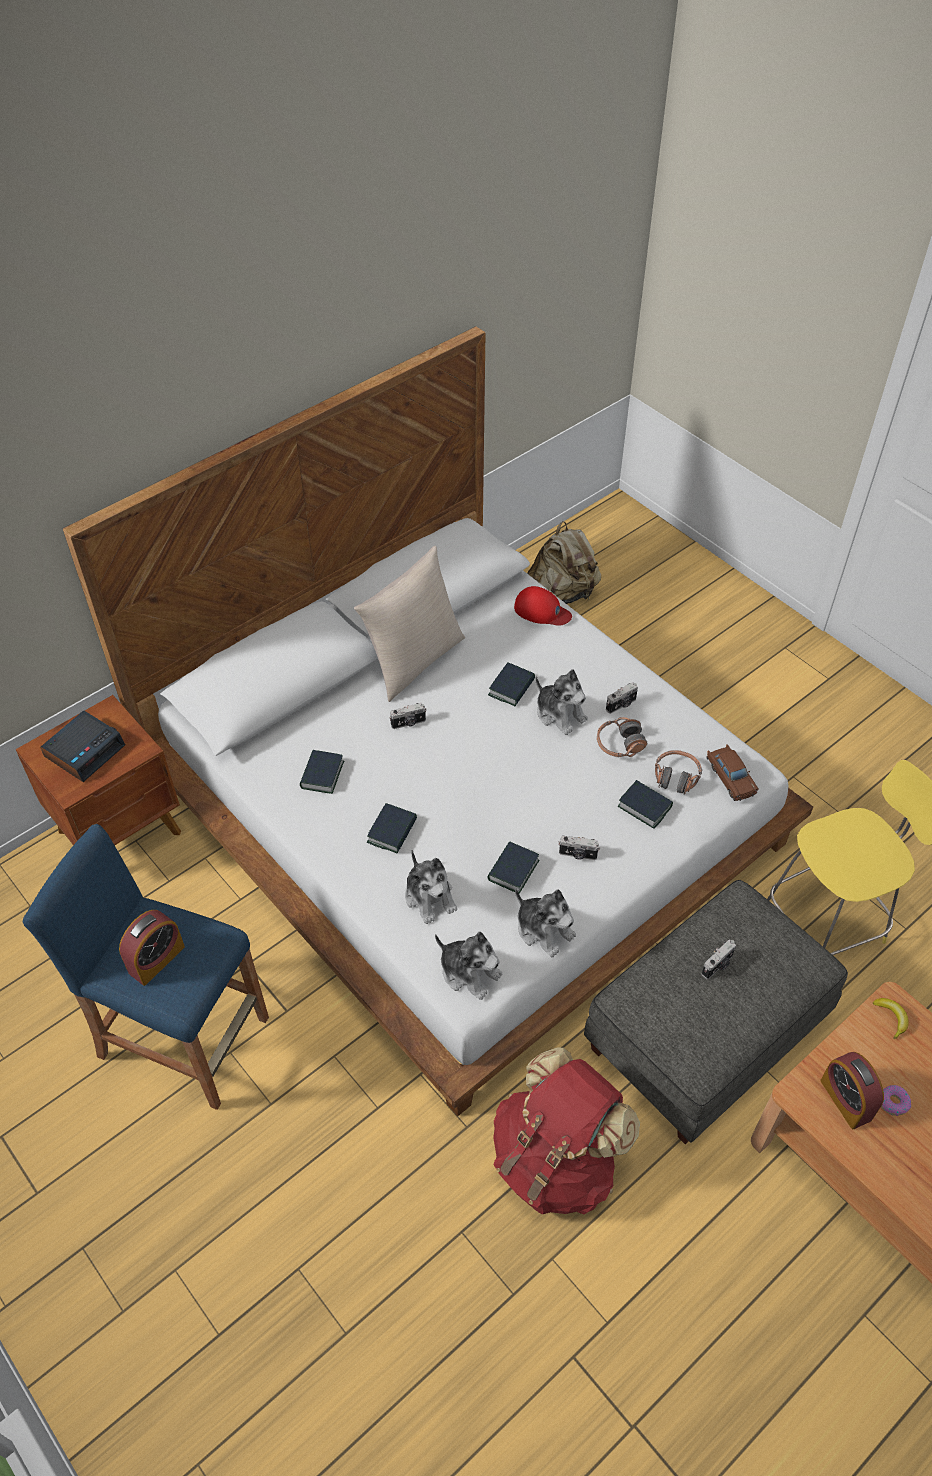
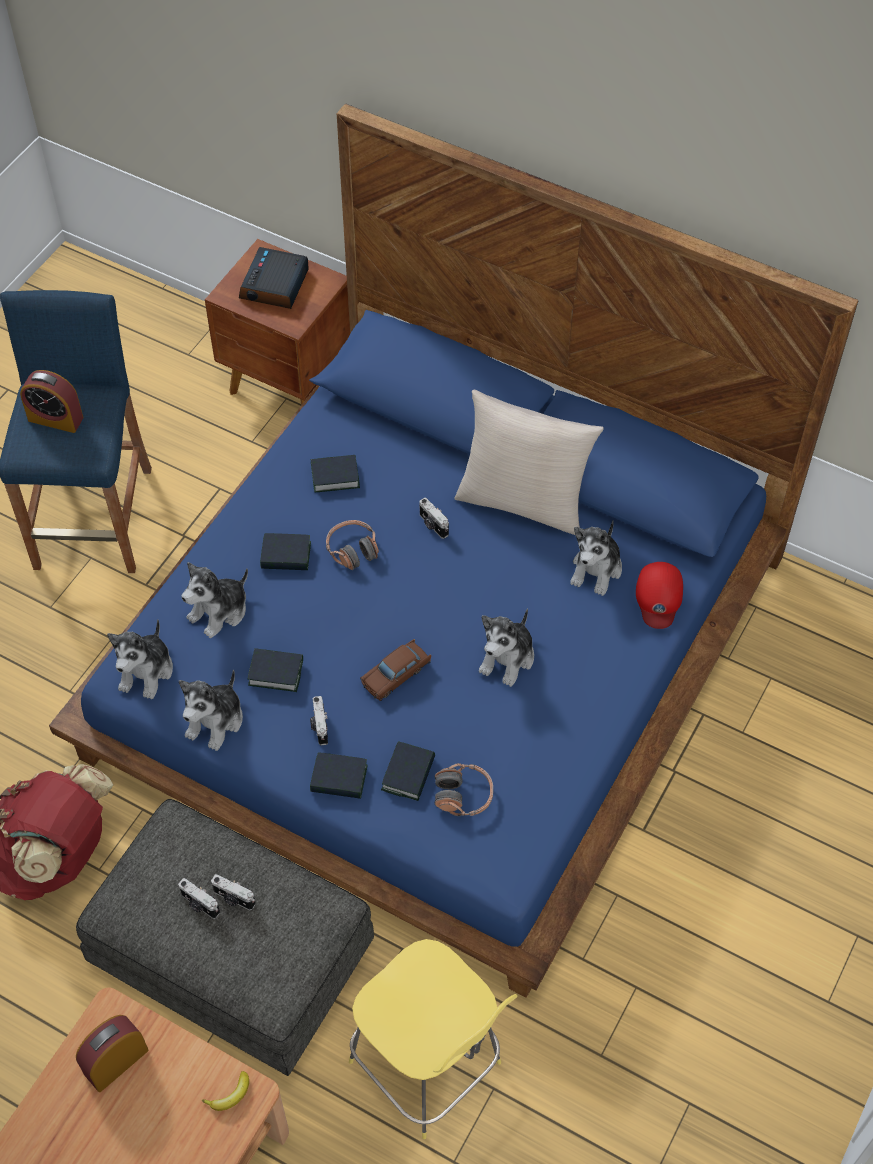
camera: 70 degrees right, 5 degrees up
alarm clock [40,710,125,782] -> alarm clock turned 90 degrees clockwise [239,247,309,309]
white bed [63,326,813,1116] -> blue bed [49,104,858,998]
book [488,663,535,706] -> book moved to [310,753,368,799]
beige backpack [527,521,601,604] -> none
headphones [597,717,647,757] -> headphones moved to [326,520,379,570]
camera [606,682,638,714] -> camera moved to [178,878,220,919]
brown toy car [706,744,759,801] -> brown toy car moved to [360,639,431,701]
donut [881,1085,911,1116] -> none
none -> plush toy [570,521,622,596]

